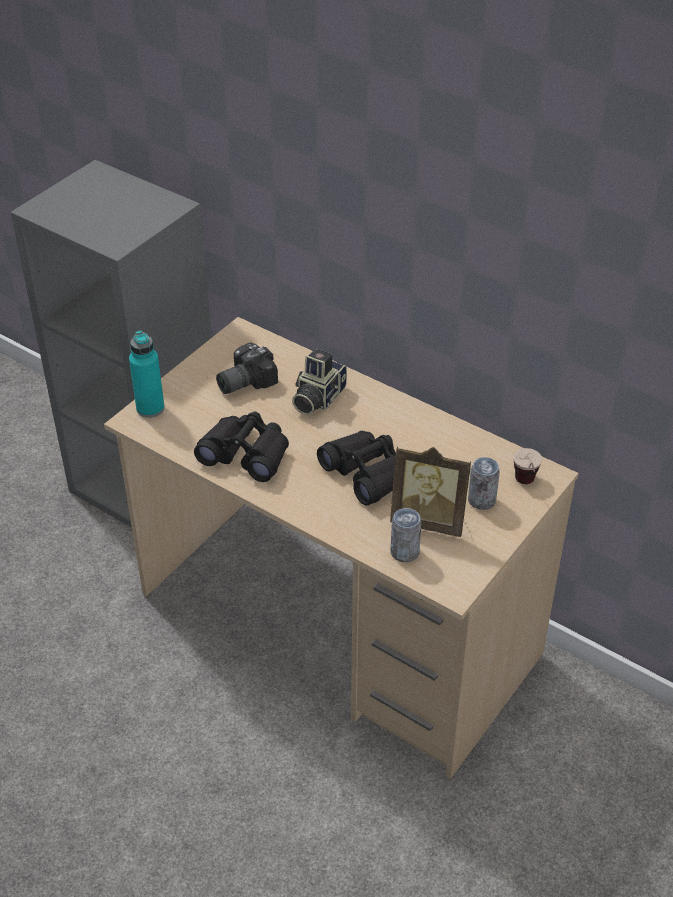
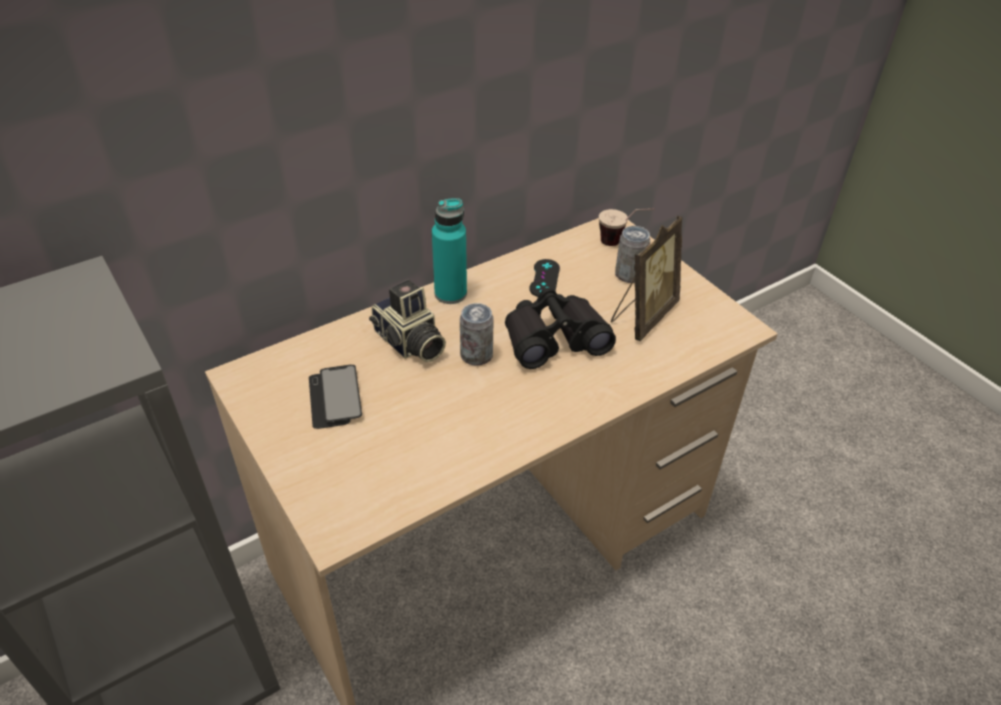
camera: 70 degrees left, 0 degrees up
turquoise bottle [129,331,165,418] -> turquoise bottle moved to [432,198,467,304]
black binoculars [194,411,289,482] -> none
camera [216,342,278,394] -> phone [309,365,362,429]
can [390,508,421,562] -> can moved to [460,303,494,366]
none -> black game controller [529,259,560,297]

